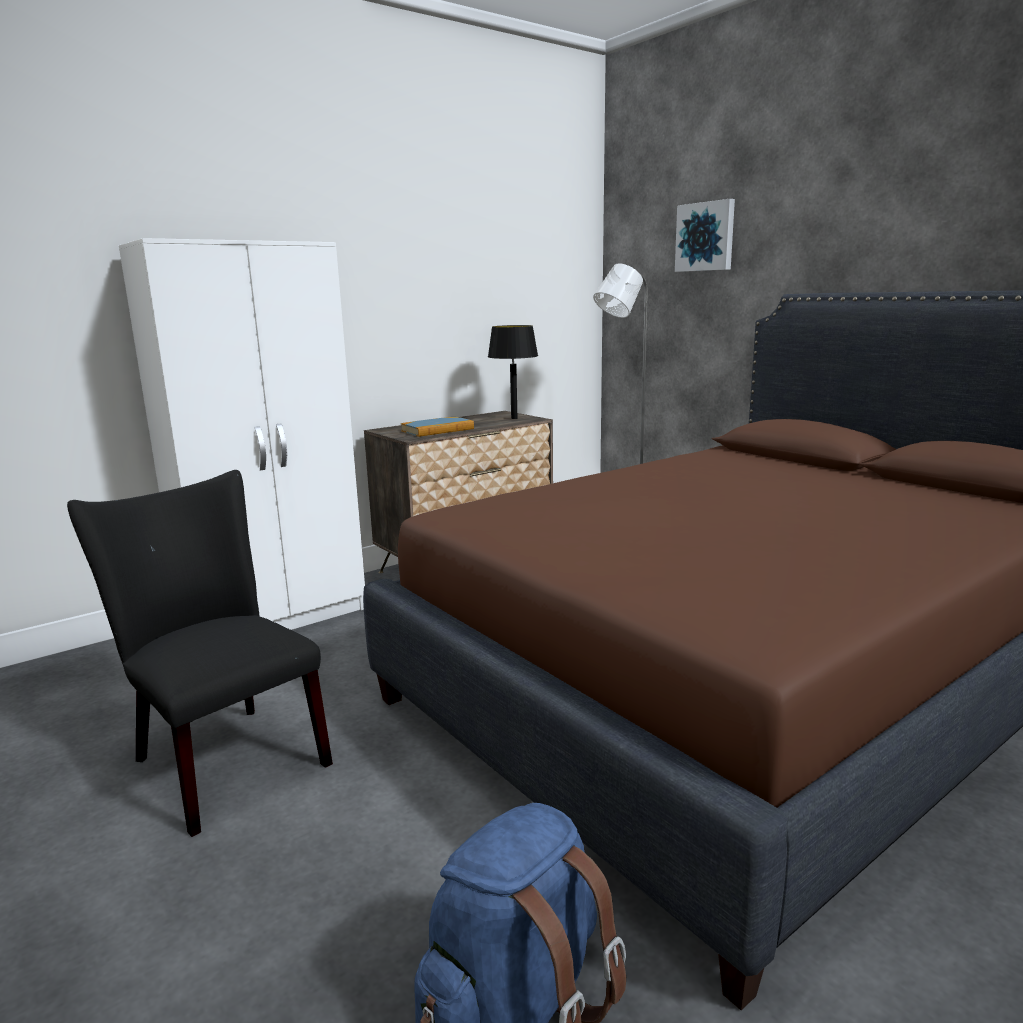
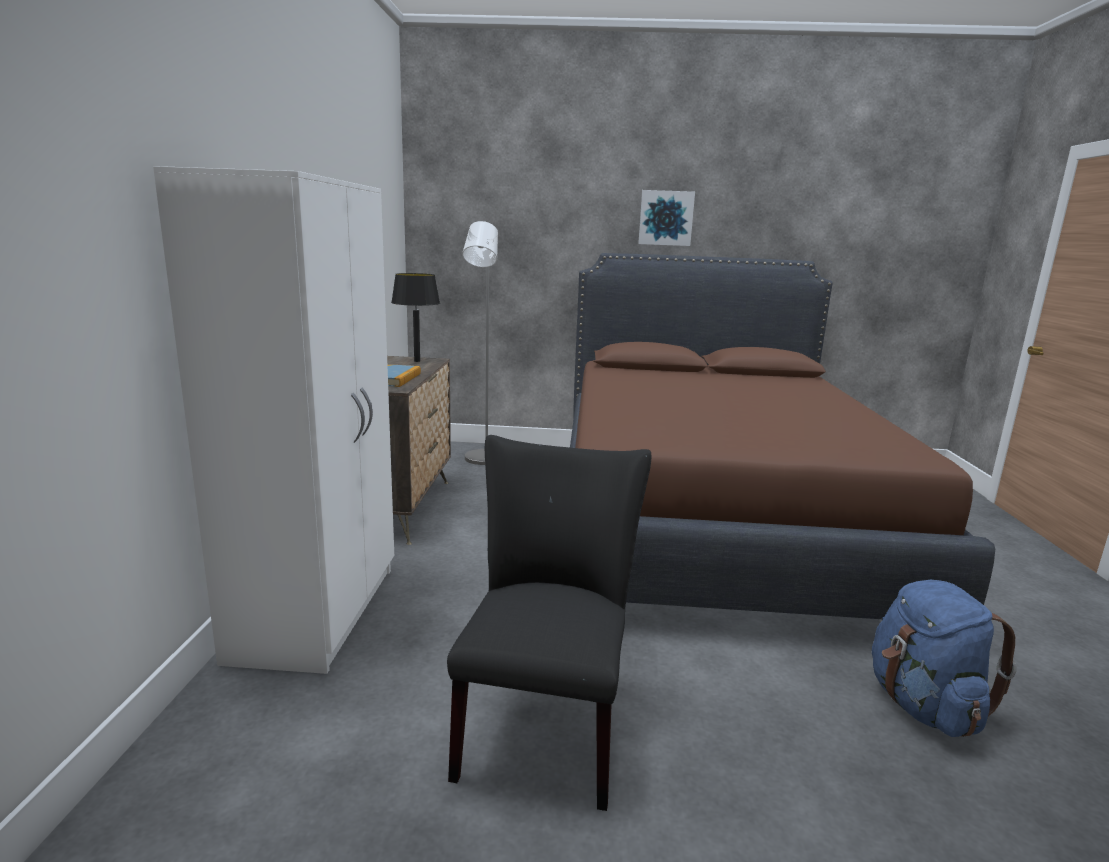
camera: 50 degrees left, 0 degrees up
black chair [67,470,333,837] -> black chair turned 105 degrees clockwise [447,435,651,811]
picture [675,199,735,272] -> picture moved to [638,190,695,246]

